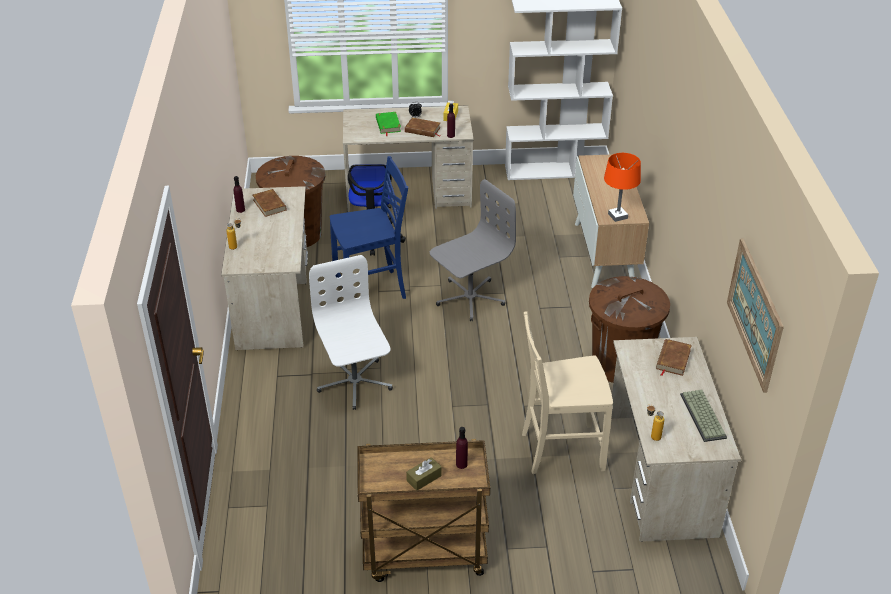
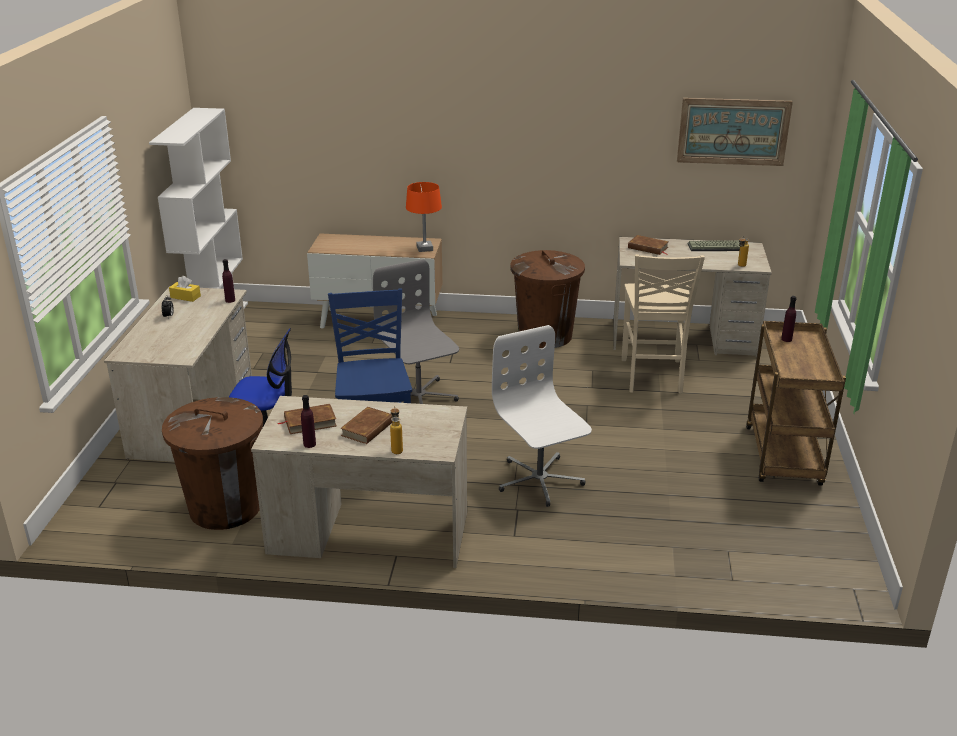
camera: 80 degrees left, 10 degrees down
white office chair [309,255,393,410] -> white office chair turned 75 degrees clockwise [492,325,592,507]
green book [376,112,401,136] -> none
brown book [405,118,441,137] -> brown book moved to [340,407,392,444]
brown tissue box [406,457,442,490] -> none

